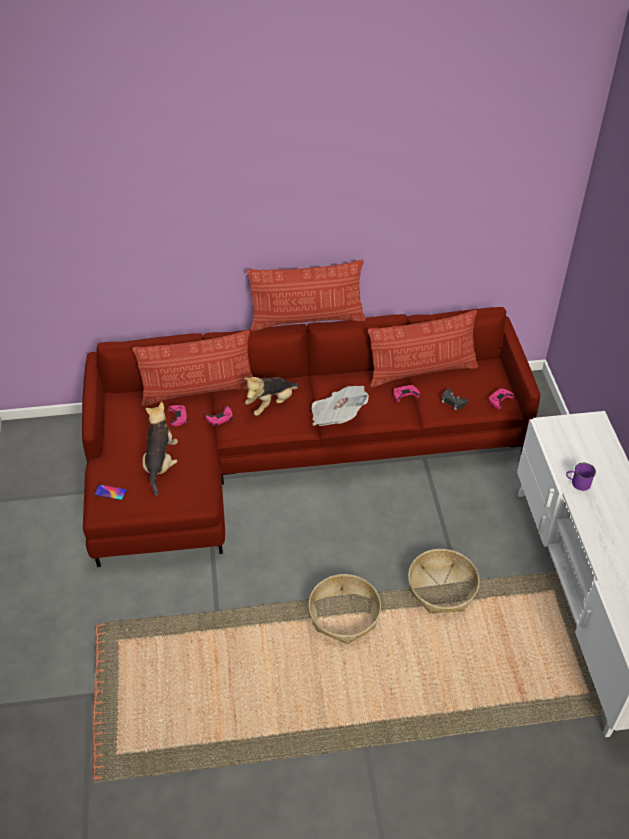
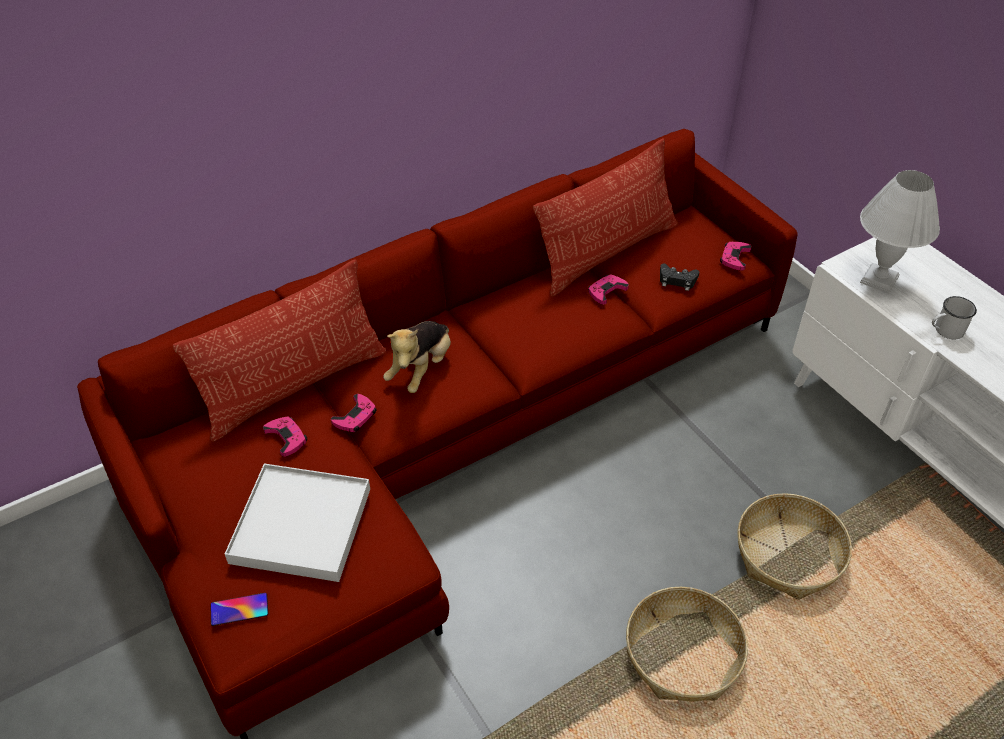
camera: 25 degrees left, 0 degrees up
plush toy [142,402,178,496] -> white tray [225,464,370,582]
pillow [247,260,366,331] -> none
newspaper [312,386,369,426] -> none
purple mug [566,463,596,491] -> white mug [932,296,977,339]
none -> white table lamp [860,170,940,294]

